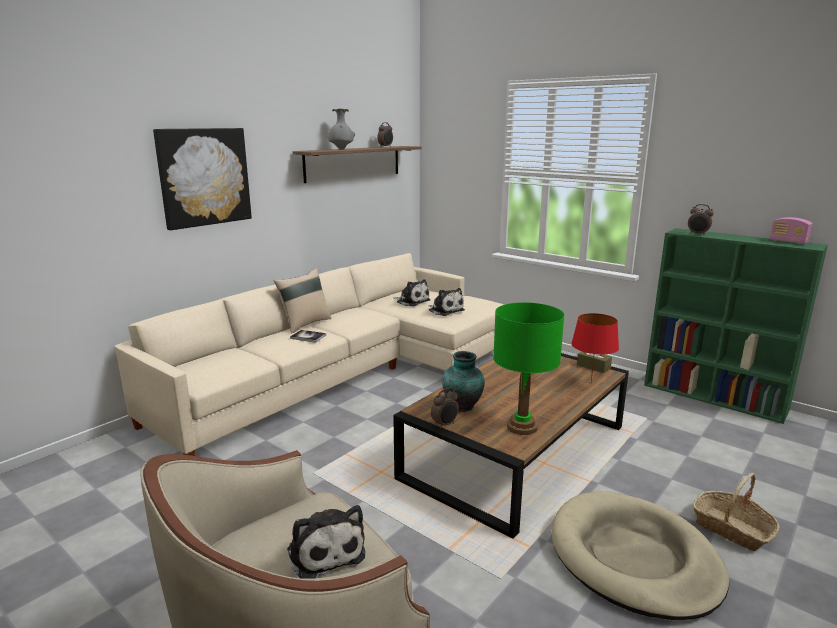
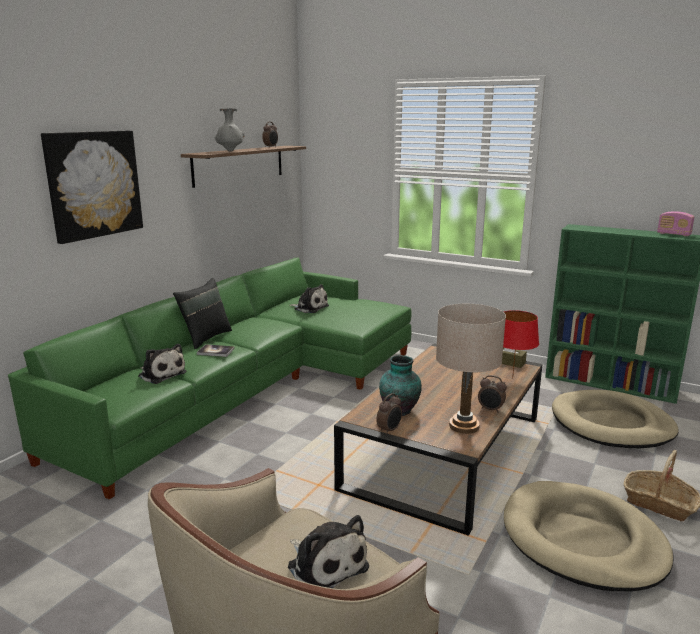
camera: 10 degrees left, 0 degrees up
beige sofa [115,253,505,456] -> green sofa [8,258,412,500]
beige pillow [273,268,331,334] -> black pillow [173,278,232,349]
plush toy [428,288,465,316] -> plush toy moved to [139,344,187,384]
green table lamp [493,302,565,435] -> beige table lamp [436,304,506,434]
alarm clock [688,204,714,236] -> alarm clock moved to [478,375,507,413]
none -> beige dog bed [552,390,679,448]

